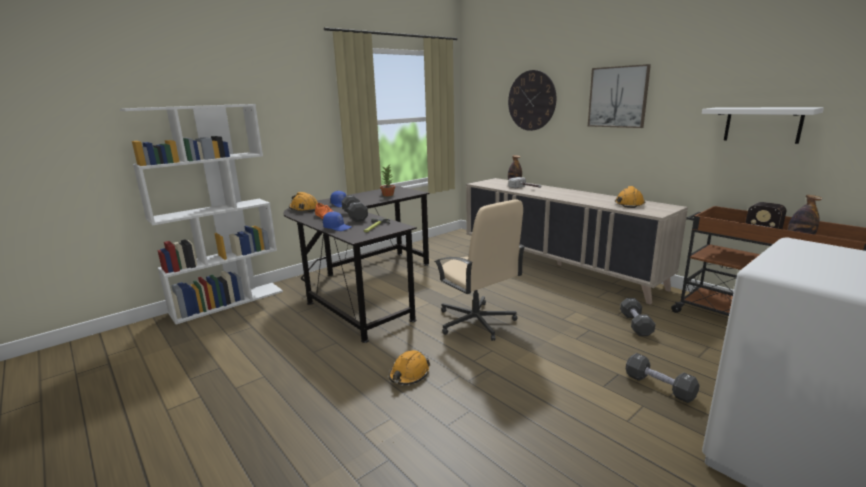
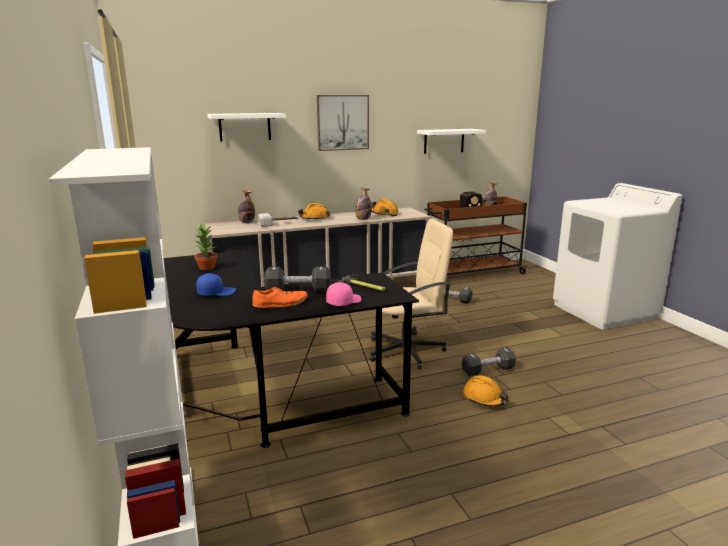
camera: 70 degrees left, 0 degrees up
orange hard hat [289,192,318,212] -> orange hard hat moved to [298,203,330,219]
blue cap [323,211,351,231] -> pink cap [326,282,362,306]
wall clock [508,70,556,131] -> white shelf [207,113,286,142]
black dumbbell [626,353,700,403] -> black dumbbell moved to [462,347,516,376]
none -> bottle [355,188,372,220]

